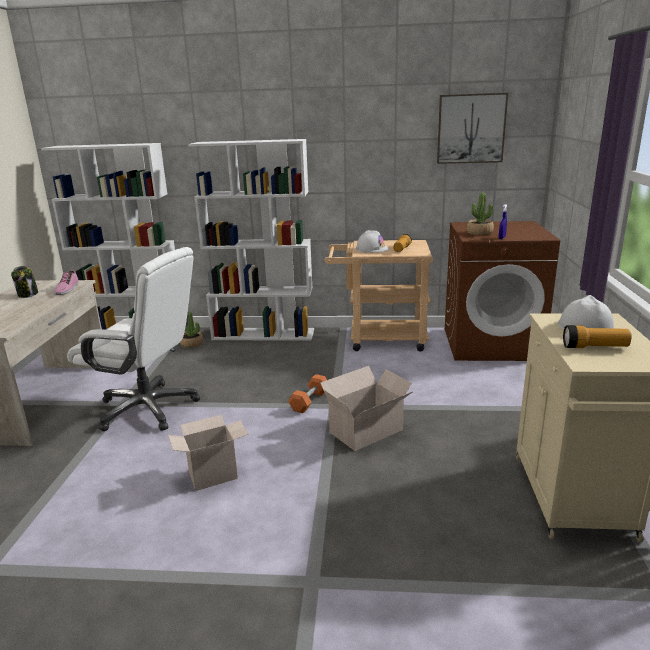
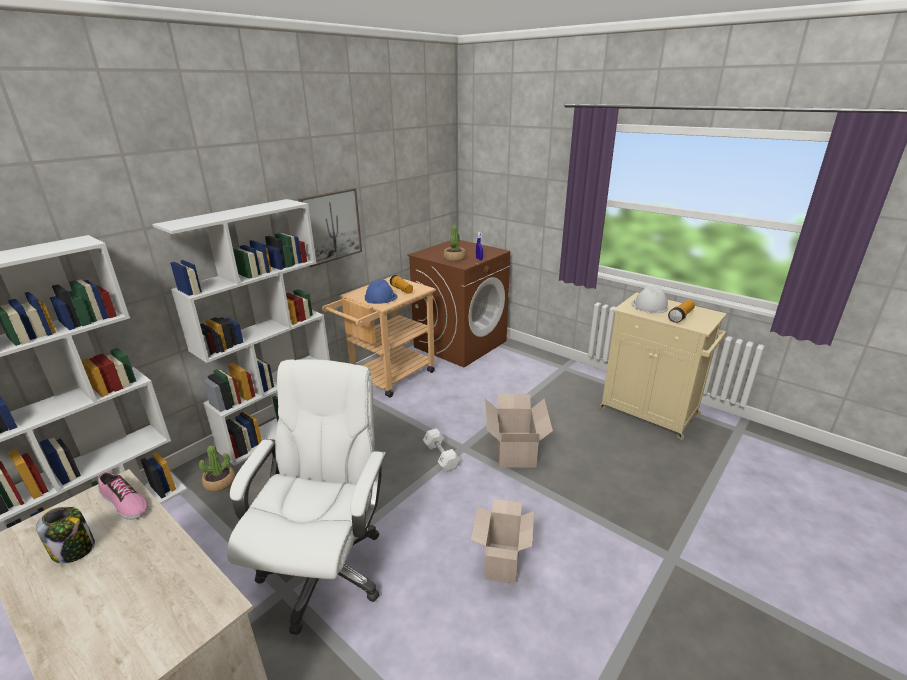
camera: 55 degrees left, 5 degrees up
white office chair [67,247,200,431] -> white office chair turned 45 degrees counterclockwise [227,359,386,635]
orange dumbbell [288,374,327,413] -> white dumbbell [423,428,461,472]
white hard hat [355,230,389,253] -> blue hard hat [365,280,398,304]
picture [437,93,508,164] -> picture moved to [298,188,362,267]

